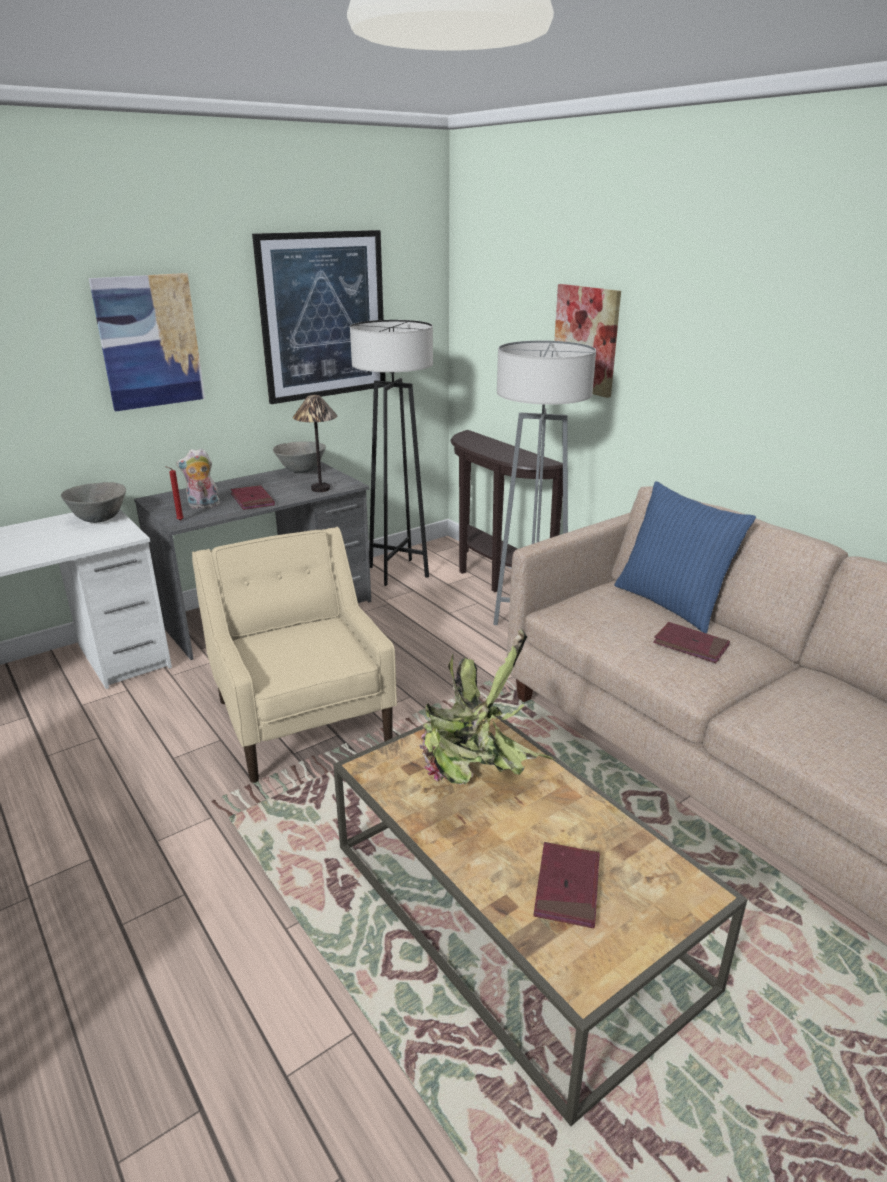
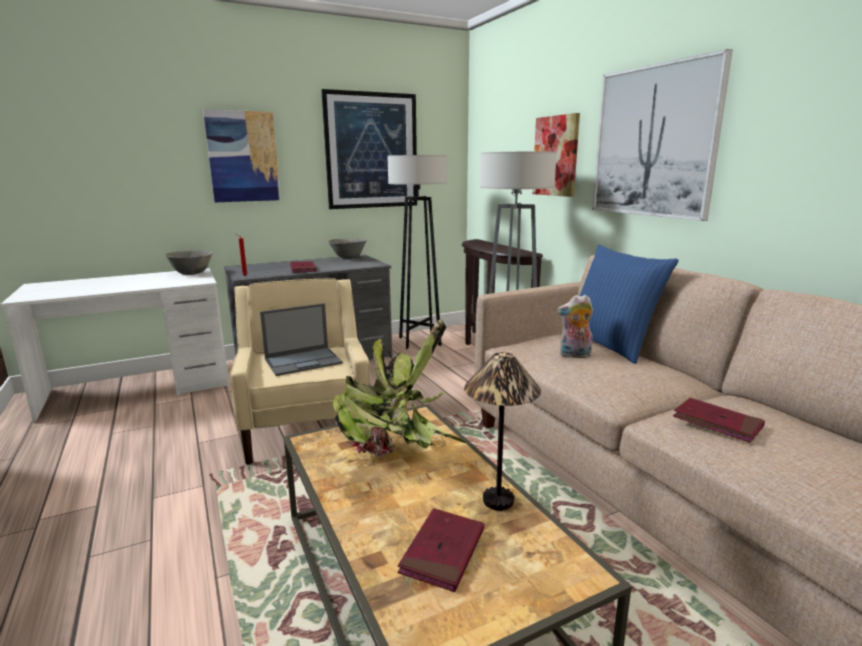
camera: 10 degrees right, 10 degrees down
plush toy [176,448,220,509] -> plush toy moved to [557,295,593,358]
table lamp [293,395,337,492] -> table lamp moved to [464,352,541,511]
red book [653,622,730,663] -> red book moved to [673,398,765,443]
none -> laptop [260,303,343,376]
none -> picture [592,49,733,221]

